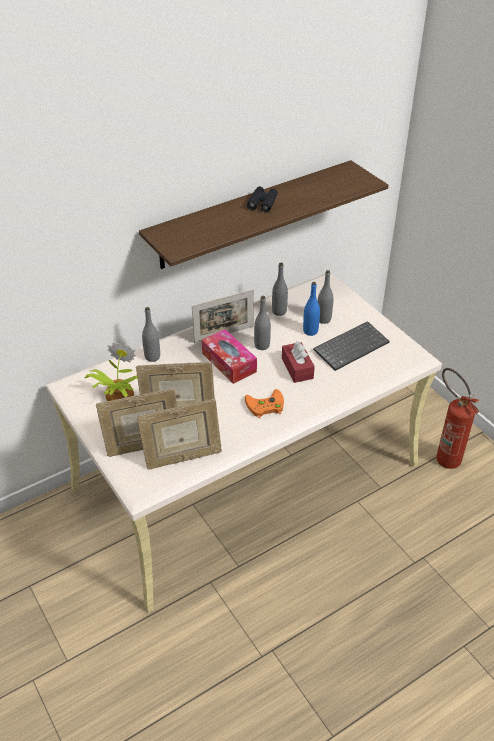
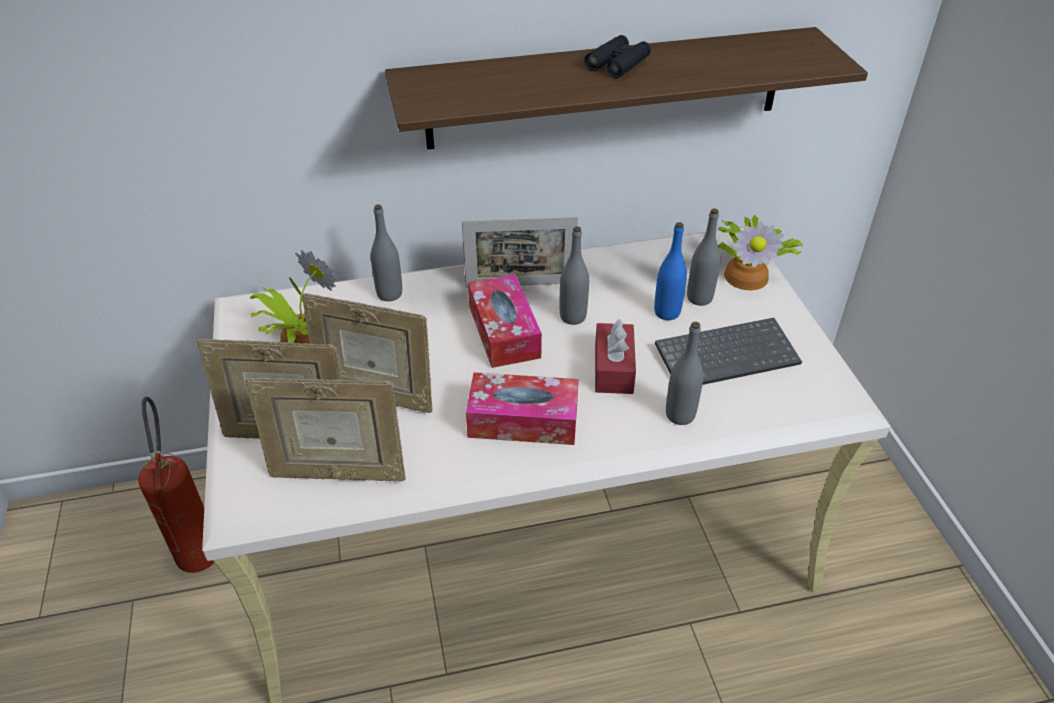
camera: 20 degrees right, 0 degrees up
orange game controller [245,389,284,418] -> tissue box [466,372,579,445]
grey bottle [272,263,288,316] -> grey bottle moved to [666,322,703,425]
fire extinguisher [436,368,480,469] -> fire extinguisher moved to [138,397,214,573]
none -> potted plant [718,215,803,290]

